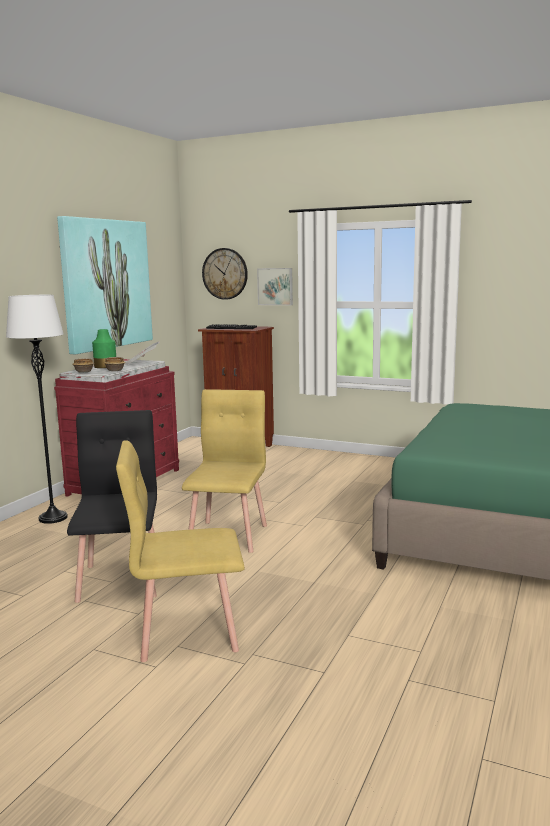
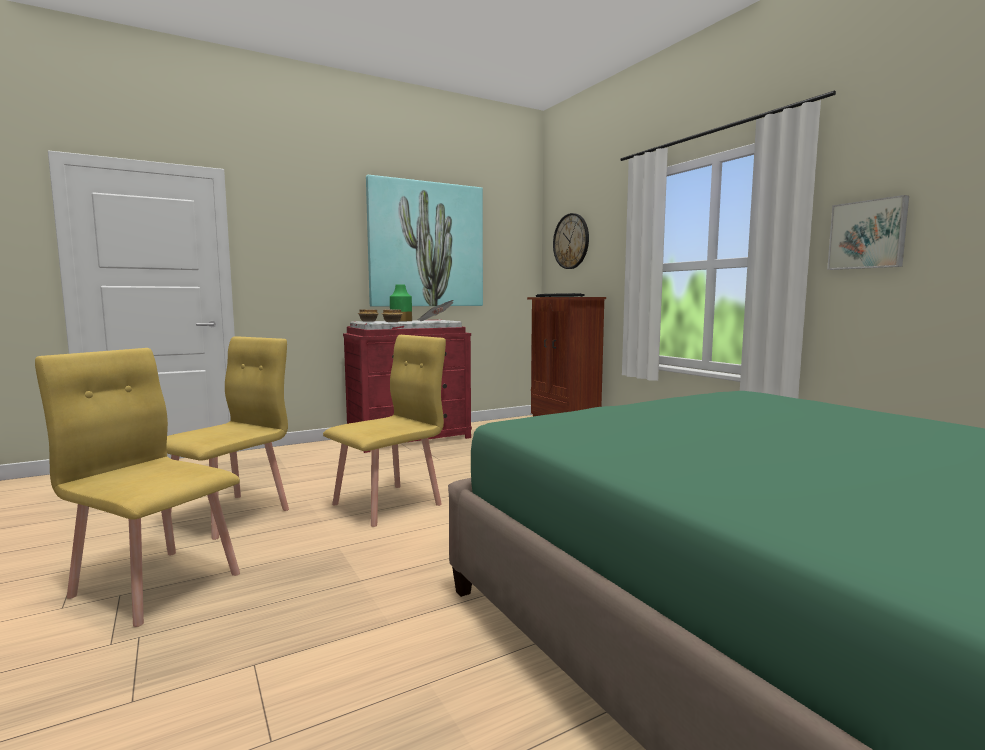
camera: 35 degrees right, 5 degrees down
white floor lamp [6,295,68,524] -> none
black chair [67,410,157,603] -> yellow chair [166,336,289,540]
picture [257,268,293,305] -> picture moved to [827,195,909,270]

